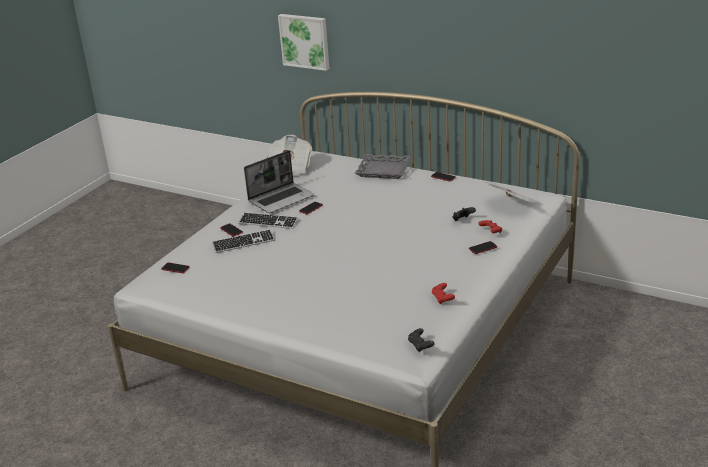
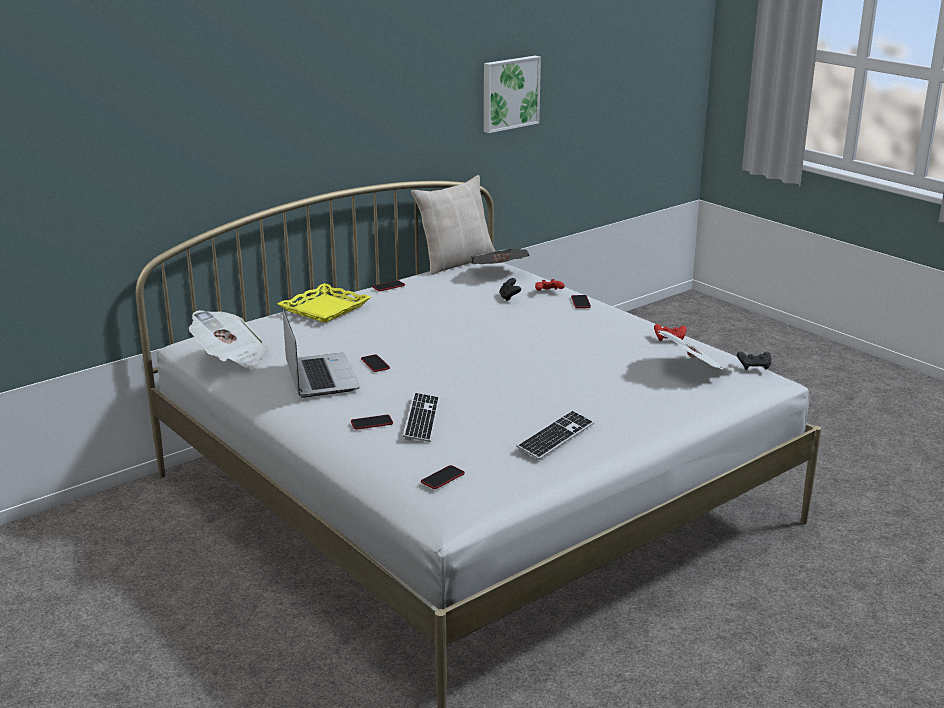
camera: 70 degrees left, 5 degrees down
keyboard [239,212,298,229] -> keyboard moved to [516,410,594,460]
picture [278,14,330,71] -> picture moved to [484,56,541,133]
grey tray [355,154,411,179] -> yellow tray [278,283,371,323]
none -> beige pillow [411,175,495,275]
none -> newspaper [658,331,734,370]

